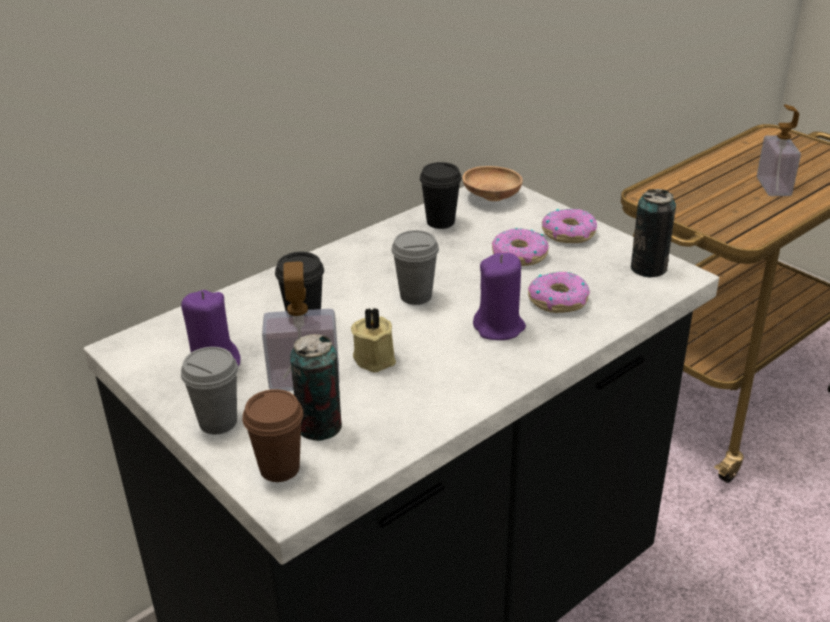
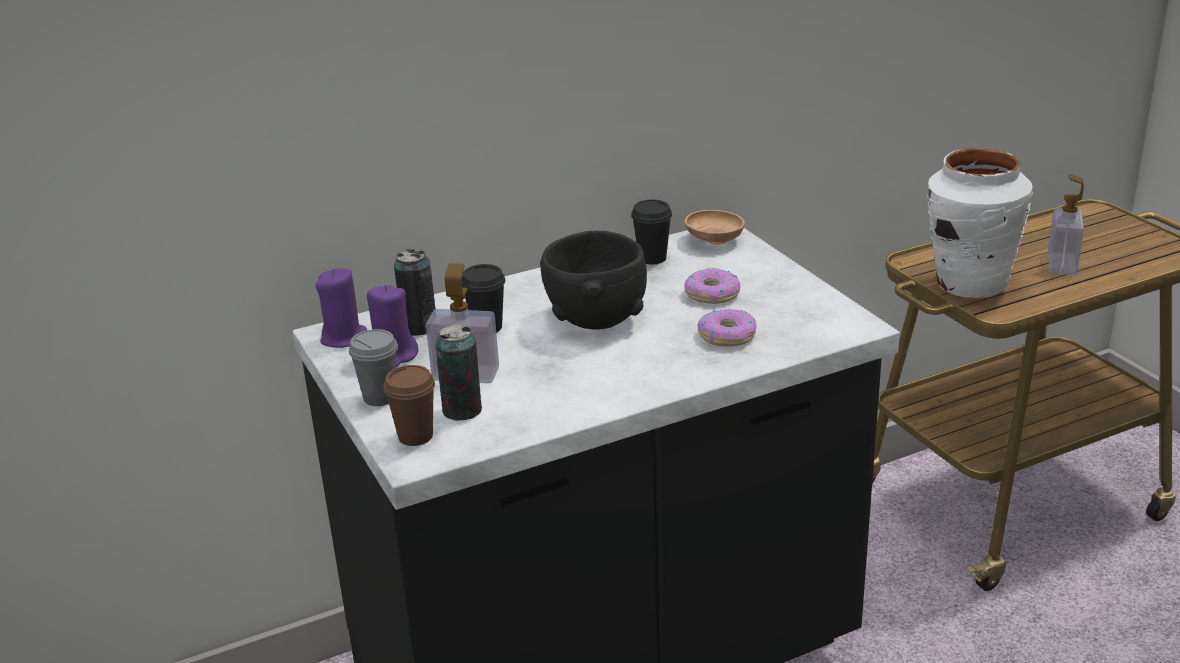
camera: 15 degrees right, 5 degrees down
beige candle [351,307,396,372] -> none
grey cup [391,230,439,305] -> black bowl [540,231,647,329]
purple candle [473,253,526,340] -> purple candle moved to [316,268,367,348]
donut [542,209,597,243] -> none
can [631,189,676,278] -> can moved to [394,249,436,336]
none -> white vase [927,148,1033,298]

